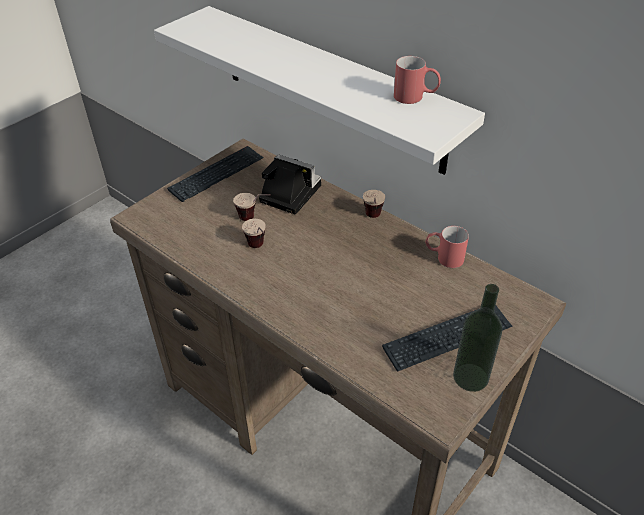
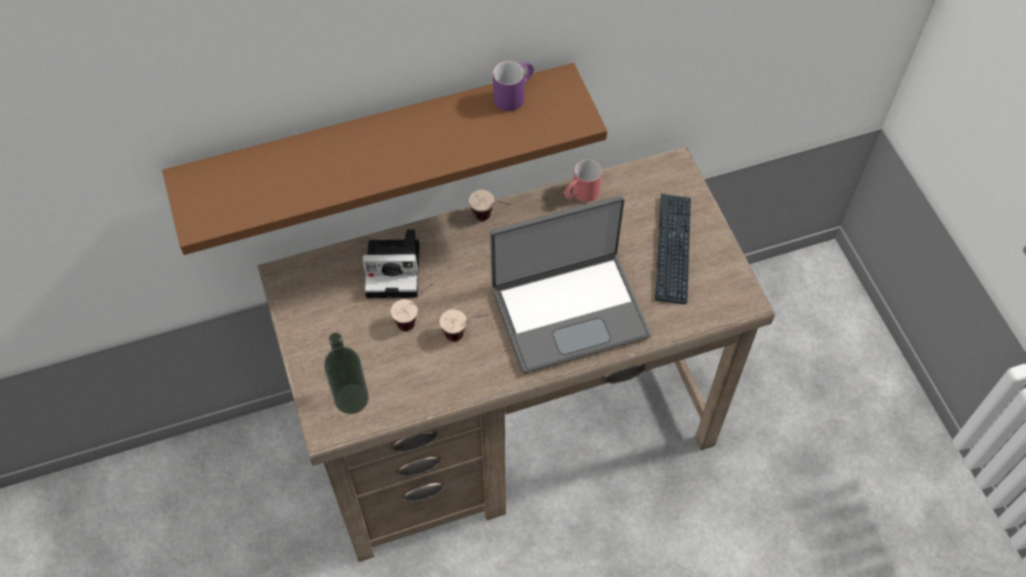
camera: 60 degrees left, 15 degrees up
white shelf [154,6,485,175] -> brown shelf [162,63,607,255]
keyboard [167,146,263,202] -> none
camera [259,154,321,214] -> camera turned 150 degrees counterclockwise [363,229,419,298]
red mug [394,56,441,104] -> purple mug [493,61,534,111]
bottle [453,284,502,392] -> bottle moved to [324,333,369,414]
none -> laptop [490,196,651,373]

